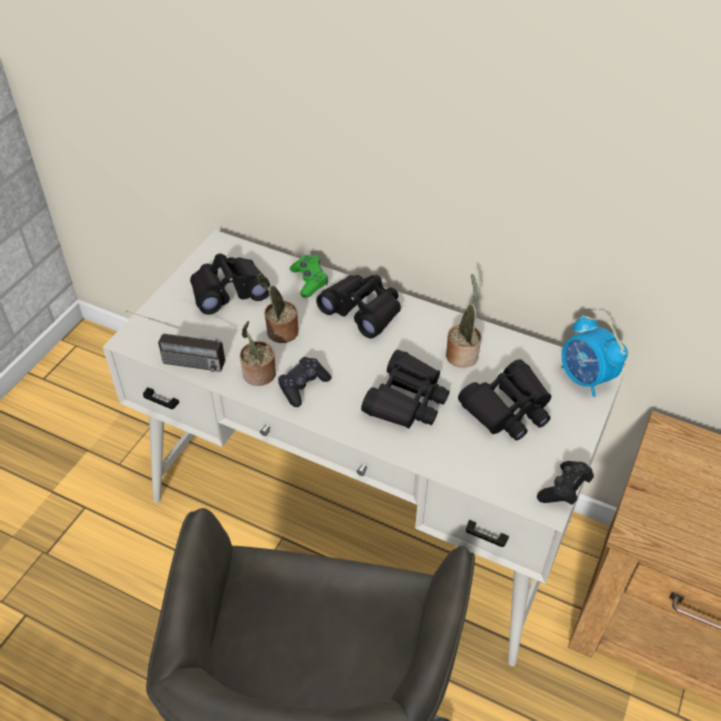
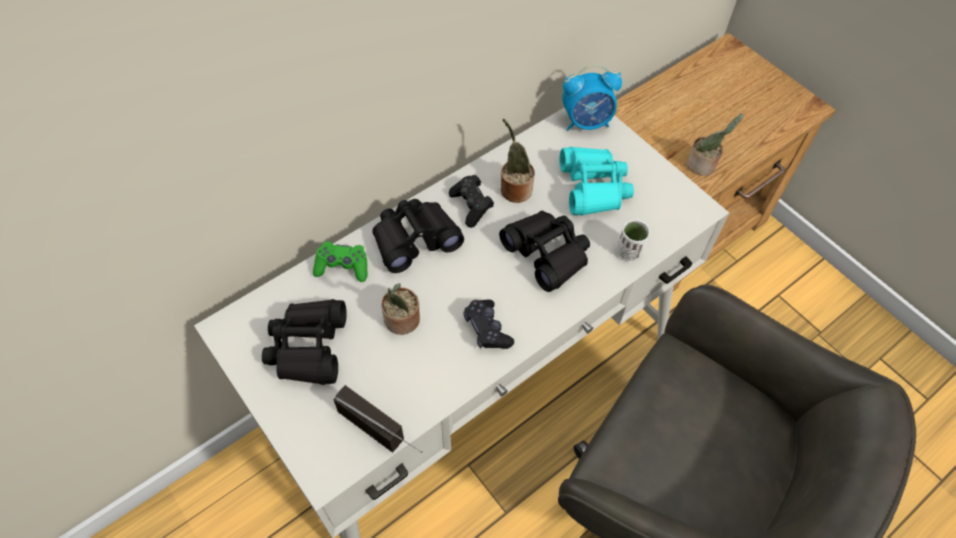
camera: 65 degrees left, 10 degrees up
radio [126,310,225,372] -> radio turned 90 degrees counterclockwise [333,385,423,453]
potted plant [240,321,276,386] -> potted plant moved to [687,113,744,176]
black binoculars [458,359,551,440] -> turquoise binoculars [560,147,634,215]
black game controller [537,461,594,505] -> black game controller moved to [449,175,494,228]
none -> white cup [617,220,650,261]

